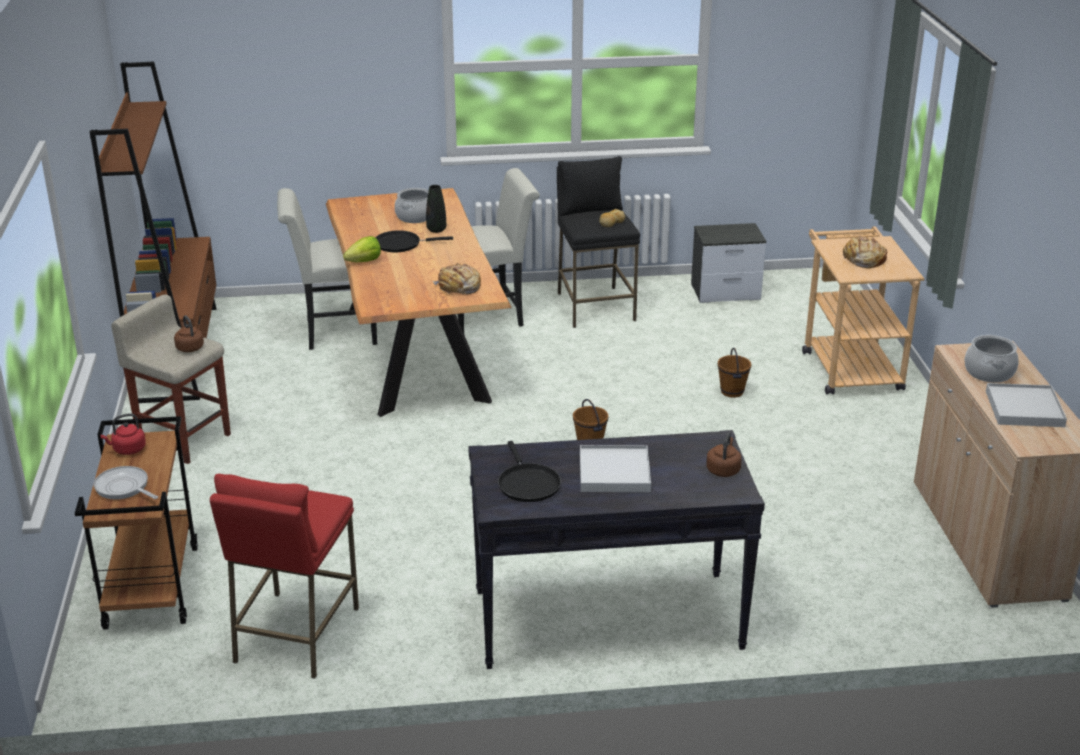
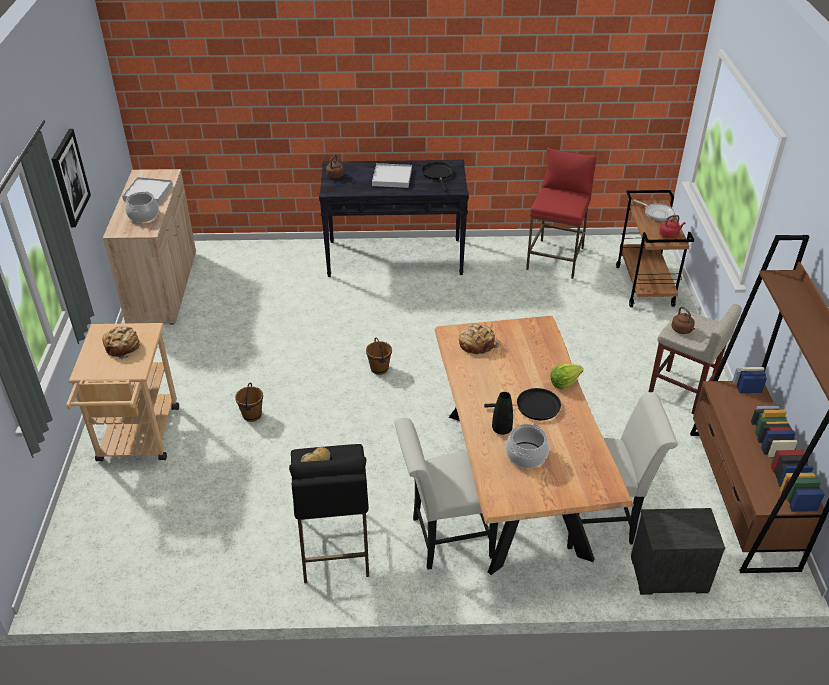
camera: 175 degrees left, 10 degrees up
nightstand [691,223,766,303] -> nightstand moved to [631,508,725,595]
none -> picture [51,129,91,227]

